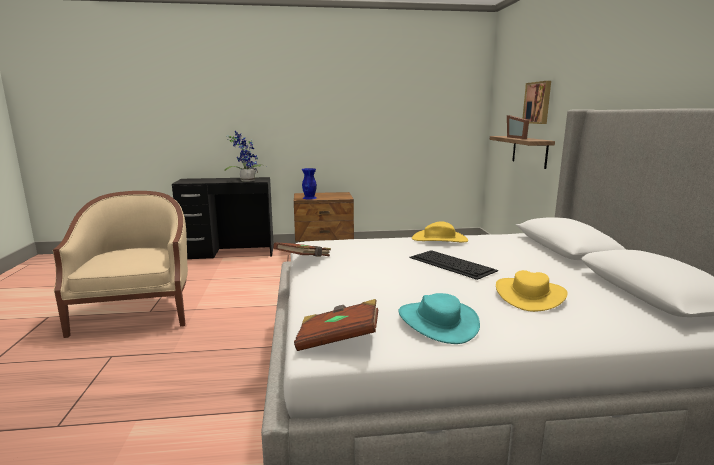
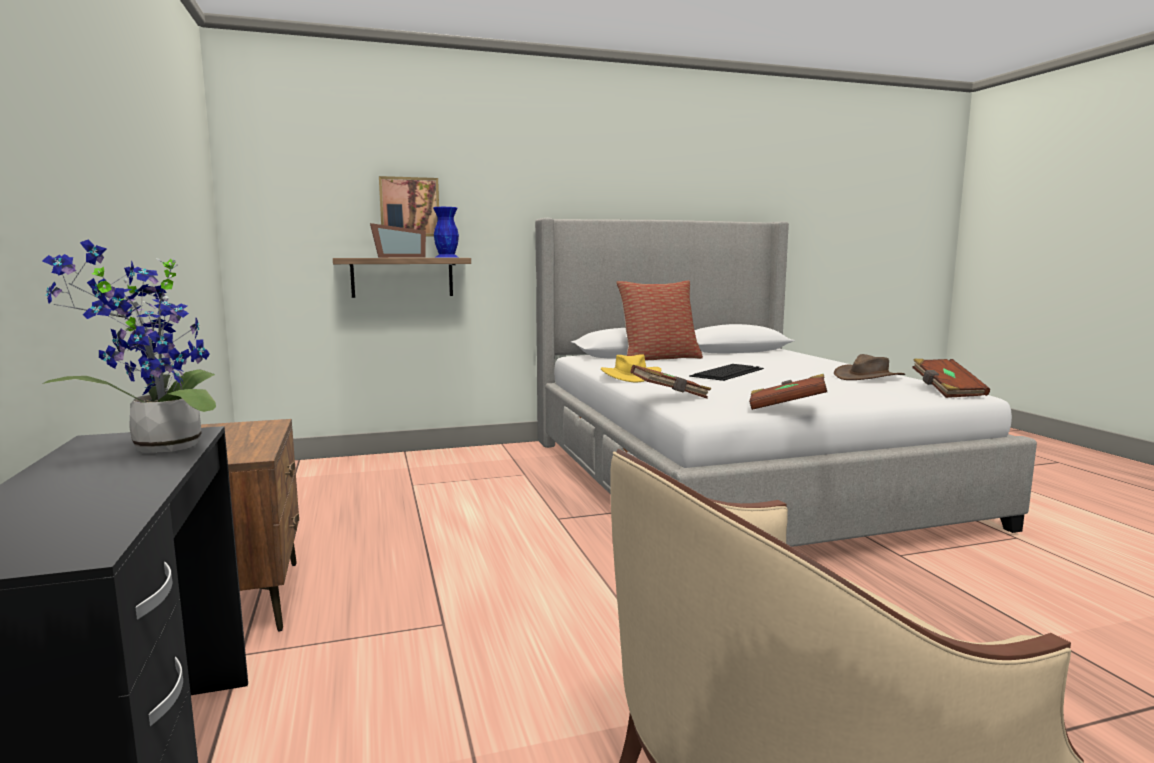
camera: 100 degrees left, 5 degrees down
blue vase [302,168,317,199] -> blue vase moved to [433,207,459,258]
turquoise hat [398,293,480,344] -> brown hat [834,354,905,380]
yellow hat [496,270,568,312] -> none
none -> pillow [616,281,703,361]
none -> brown book [631,365,711,399]

